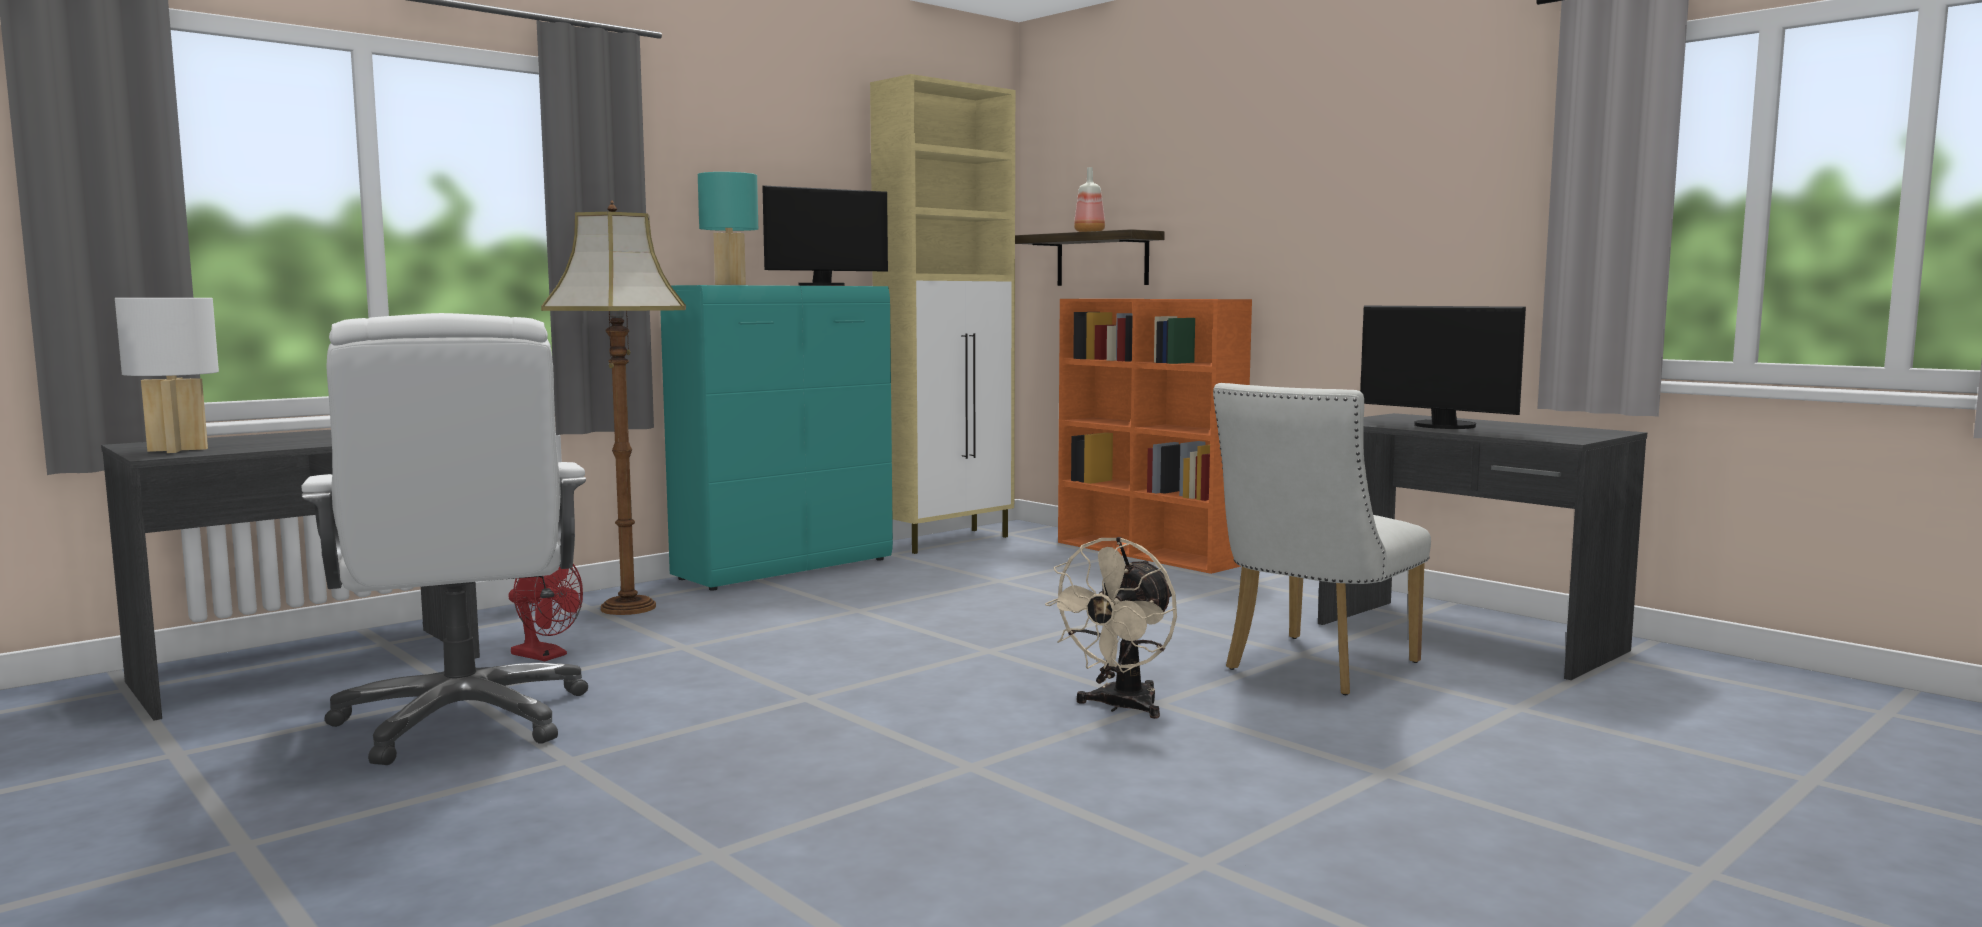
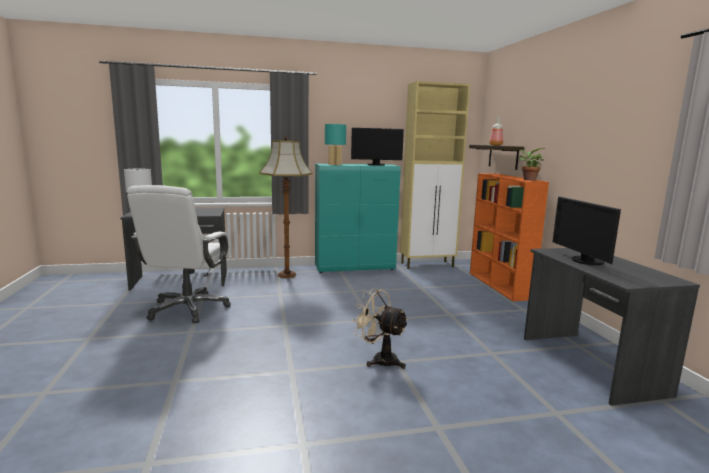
camera: 30 degrees right, 5 degrees up
red fan [508,564,583,661] -> none
beige fan [1045,537,1177,719] -> beige fan turned 60 degrees clockwise [352,288,408,369]
white chair [1213,383,1431,695] -> none
none -> potted plant [518,148,545,181]

